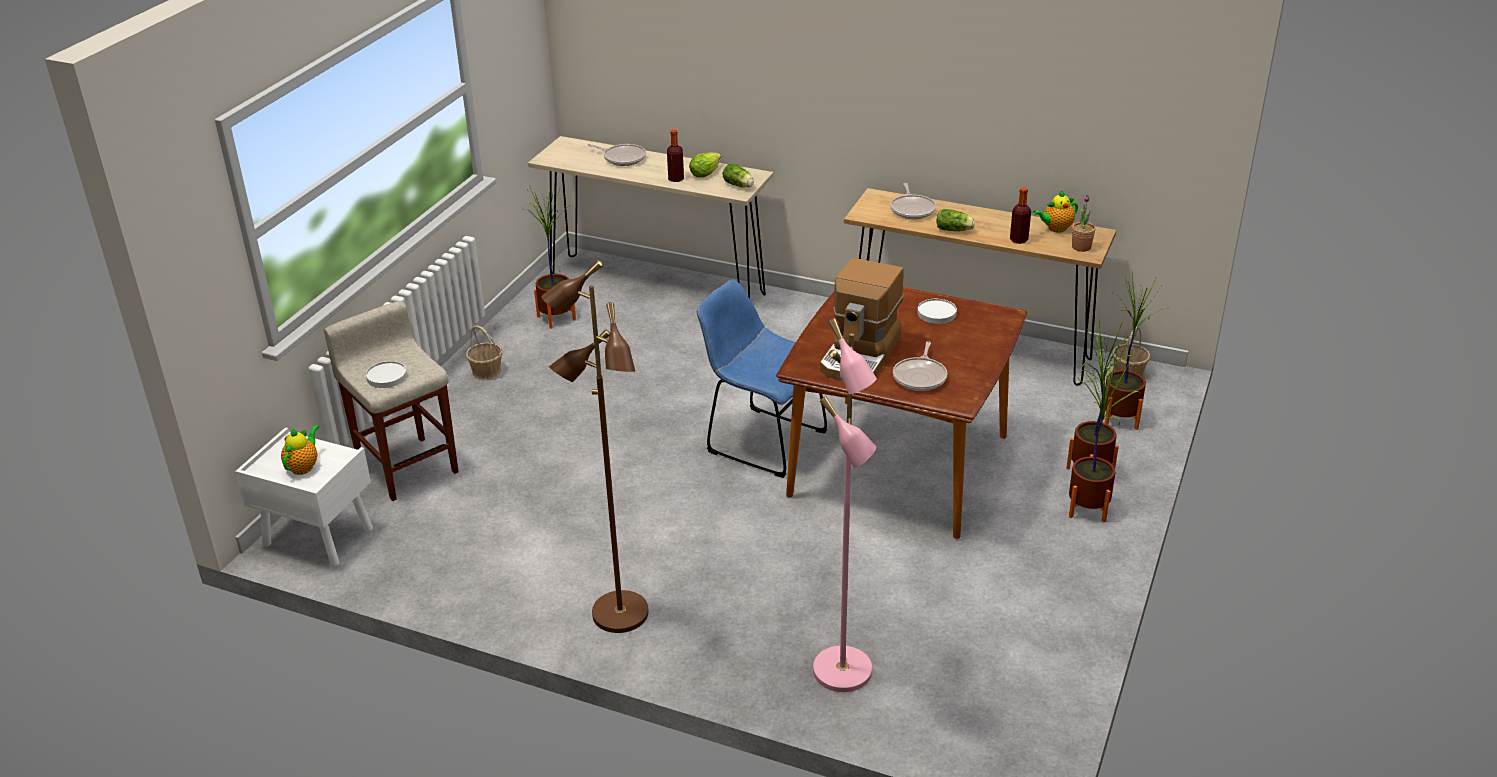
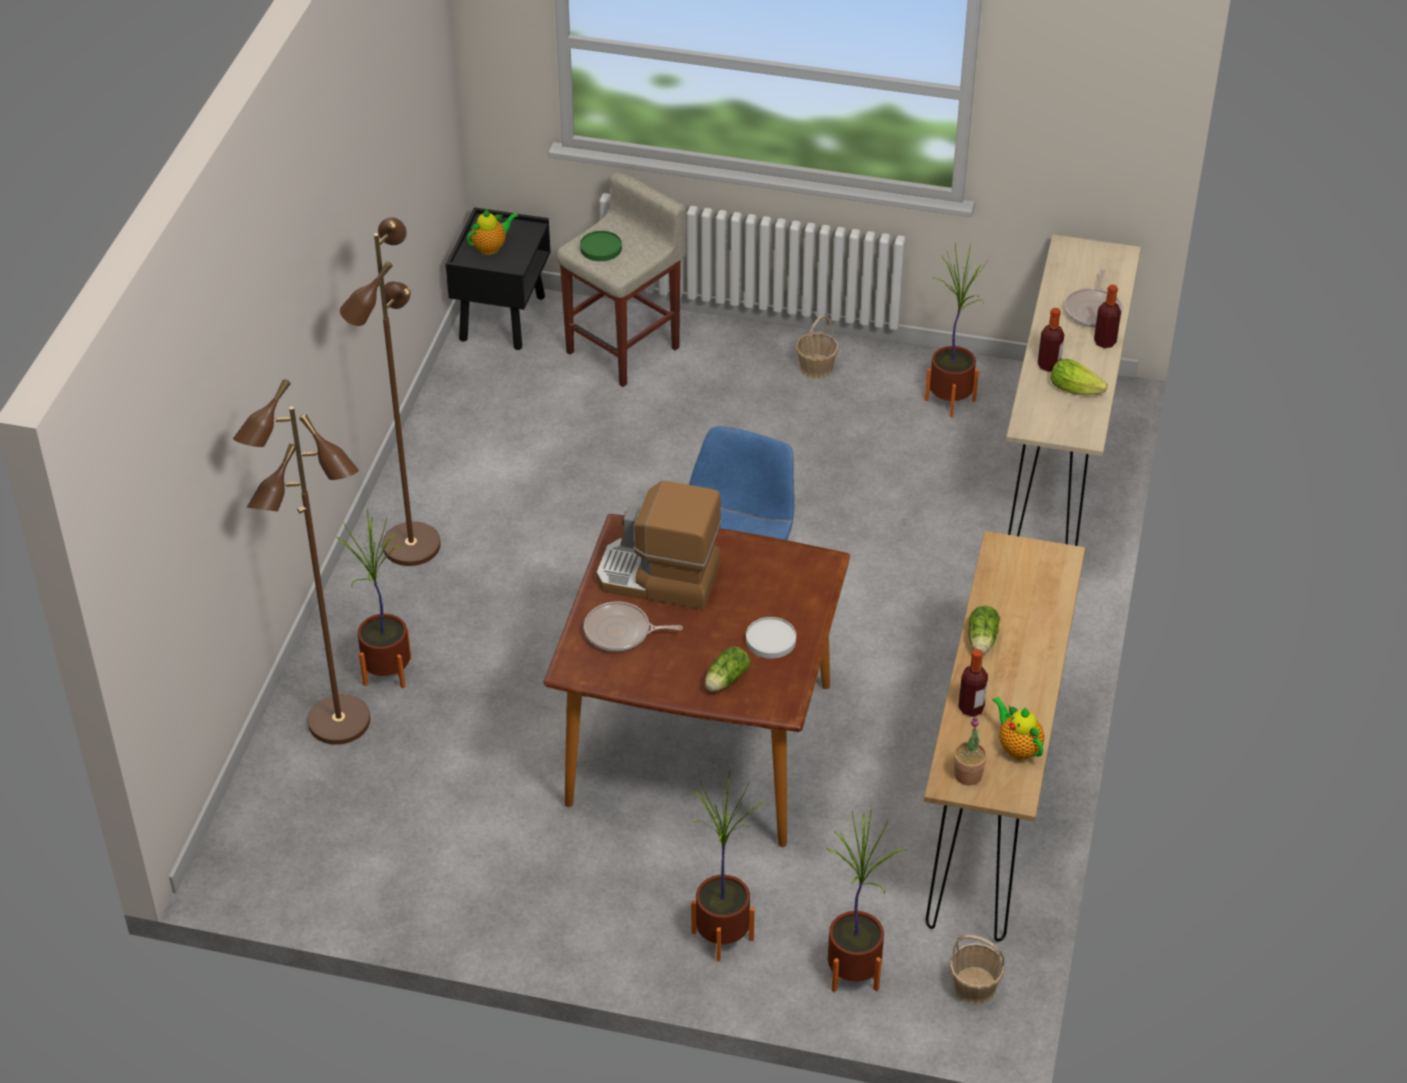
camera: 80 degrees right, 10 degrees up
white nightstand [235,427,373,567] -> black nightstand [446,207,550,350]
teapot [281,425,319,475] -> teapot turned 45 degrees counterclockwise [467,210,519,255]
white plate [366,361,407,388] -> green plate [580,231,622,261]
lettuce [723,163,754,188] -> lettuce moved to [705,646,750,691]
pink floor lamp [813,318,877,692] -> brown floor lamp [233,379,370,745]
frying pan [890,183,936,219] -> none
potted plant [1069,356,1138,522] -> potted plant moved to [336,509,411,688]
none -> bottle [1094,284,1121,348]

